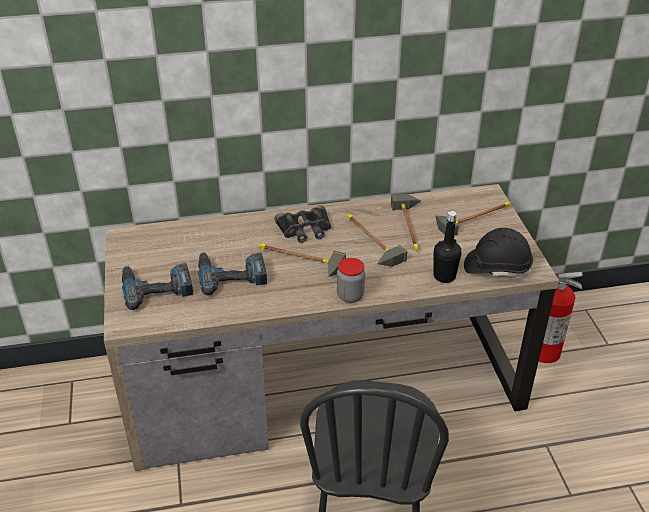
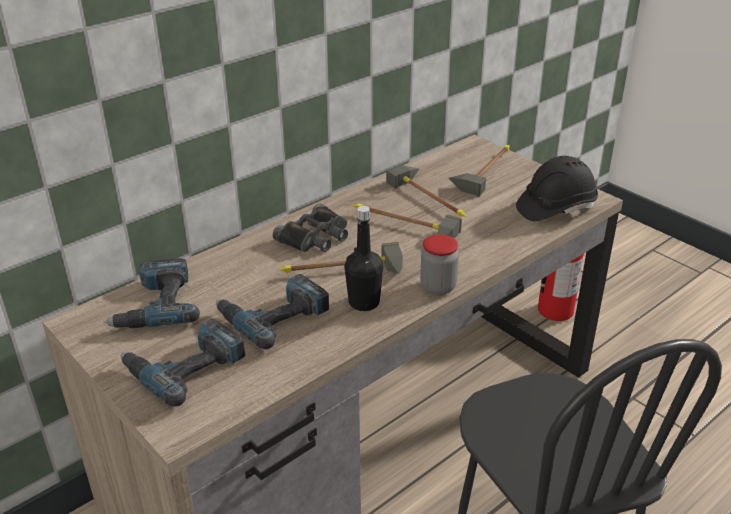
camera: 30 degrees left, 5 degrees down
black bottle [434,211,462,283] -> black bottle moved to [344,206,383,311]
none -> power drill [104,258,200,328]

